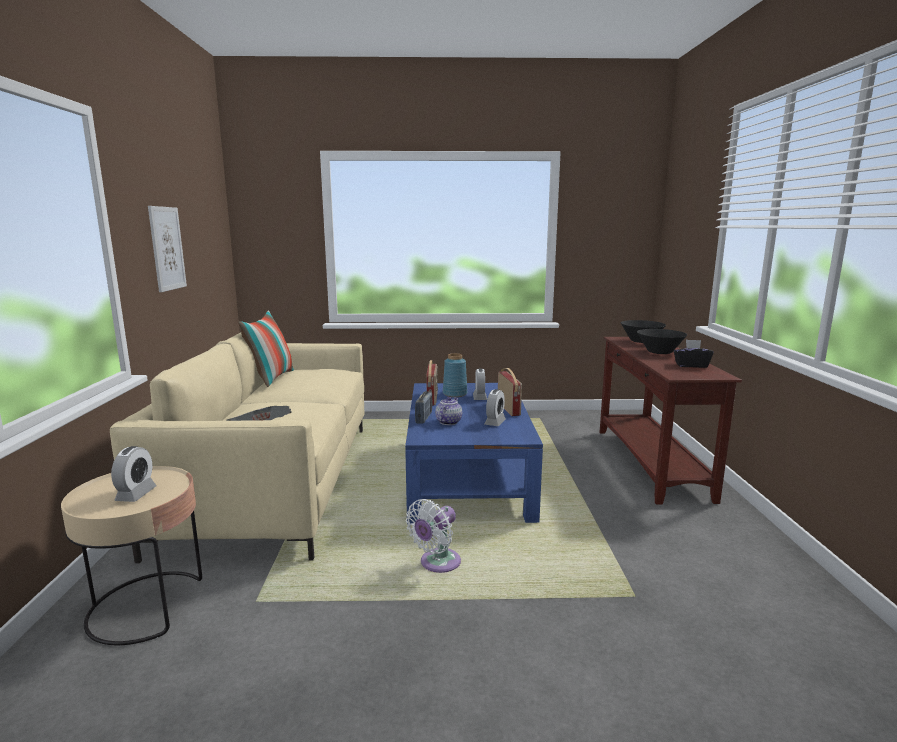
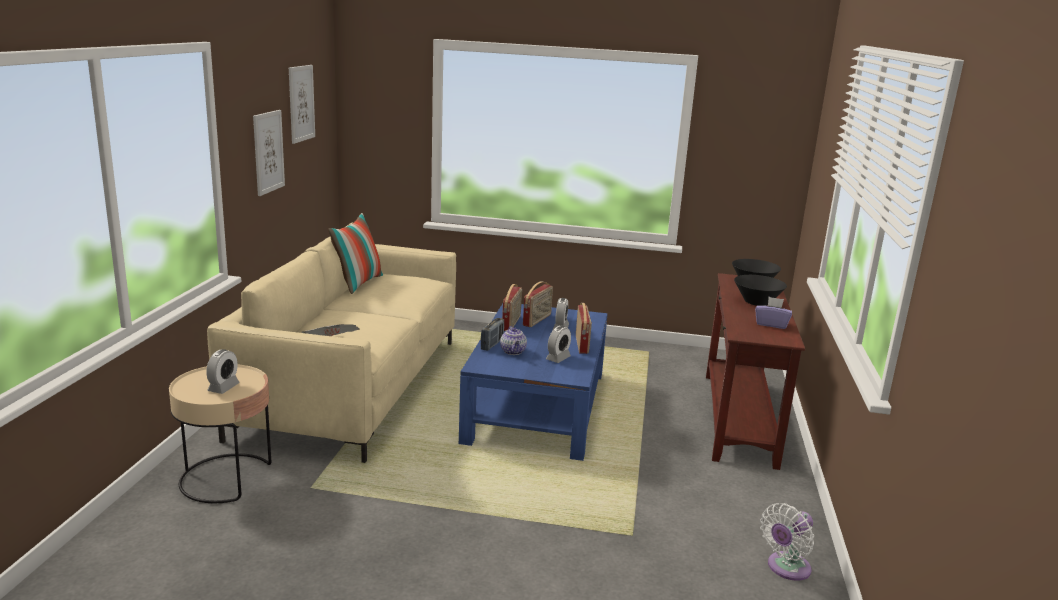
camera: 10 degrees right, 5 degrees up
white fan [406,499,461,573] -> white fan moved to [760,503,814,581]
teapot [435,397,462,425] -> teapot turned 135 degrees clockwise [500,326,527,355]
blue vase [443,353,467,397] -> radio [523,281,553,327]
black tissue box [674,340,714,368] -> purple tissue box [755,297,792,329]
none -> picture [289,65,315,144]

